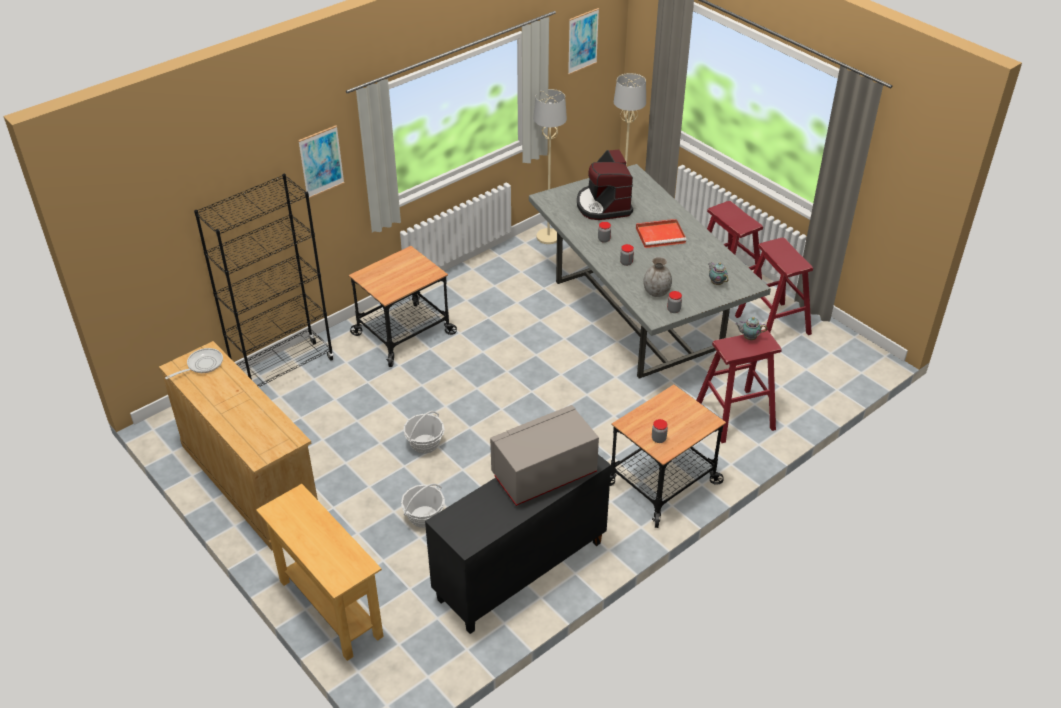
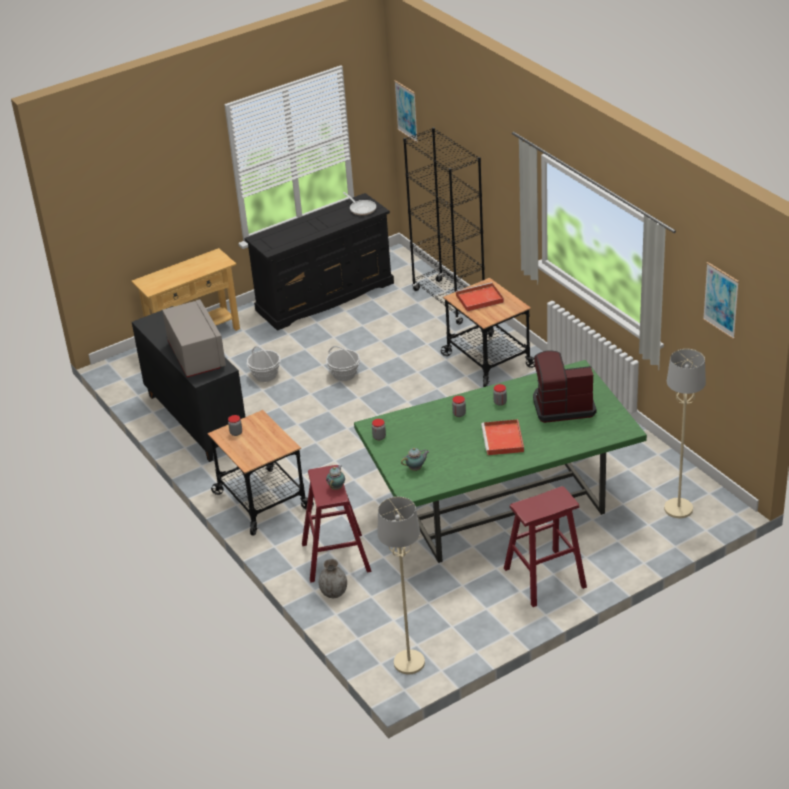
camera: 100 degrees right, 5 degrees down
beige dresser [159,341,318,550] -> black dresser [244,193,394,331]
picture [298,125,345,198] -> picture moved to [394,80,418,143]
grey dining table [529,164,771,379] -> green dining table [354,360,647,563]
beige floor lamp [533,89,567,244] -> beige floor lamp moved to [378,497,425,674]
grey vase [644,257,672,297] -> grey vase moved to [319,559,347,598]
red stool [735,238,813,335] -> none
none -> red tray [456,282,504,312]

